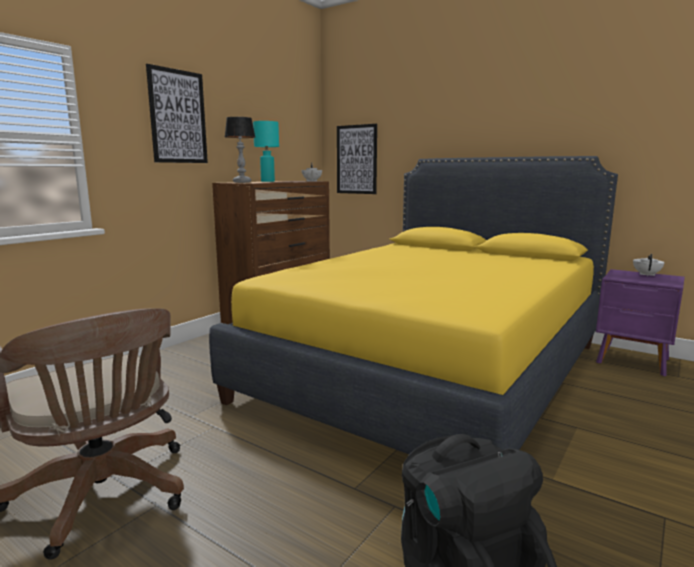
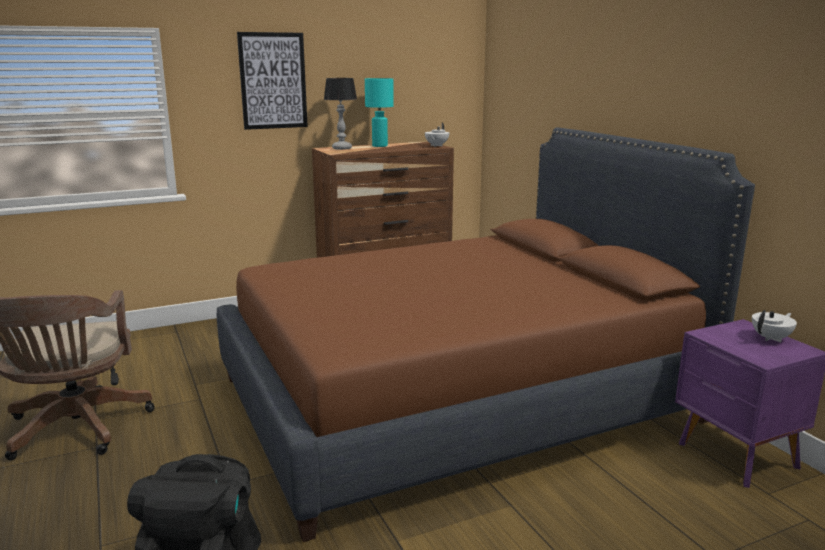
camera: 30 degrees right, 5 degrees up
yellow bed [209,156,618,454] -> brown bed [217,127,755,542]
picture [337,124,377,194] -> none

